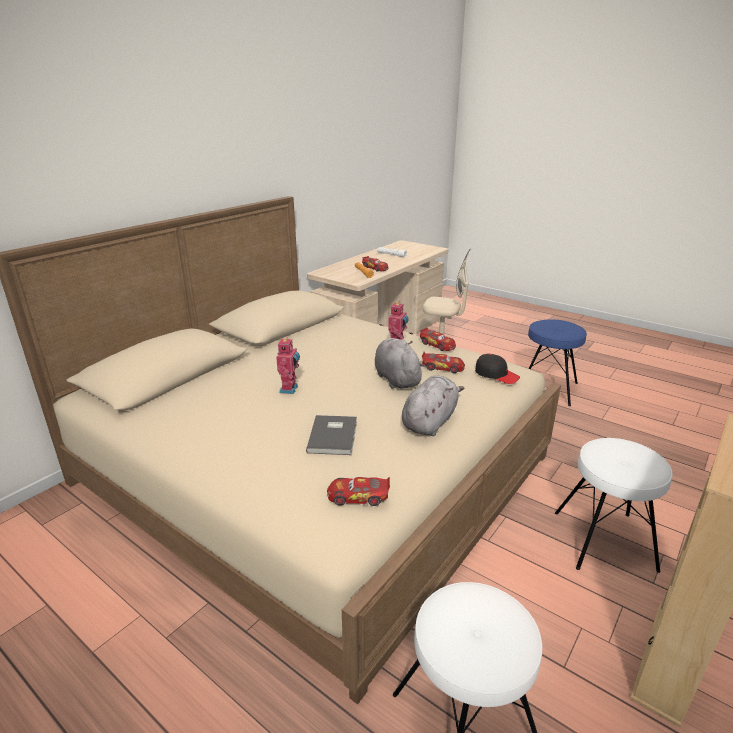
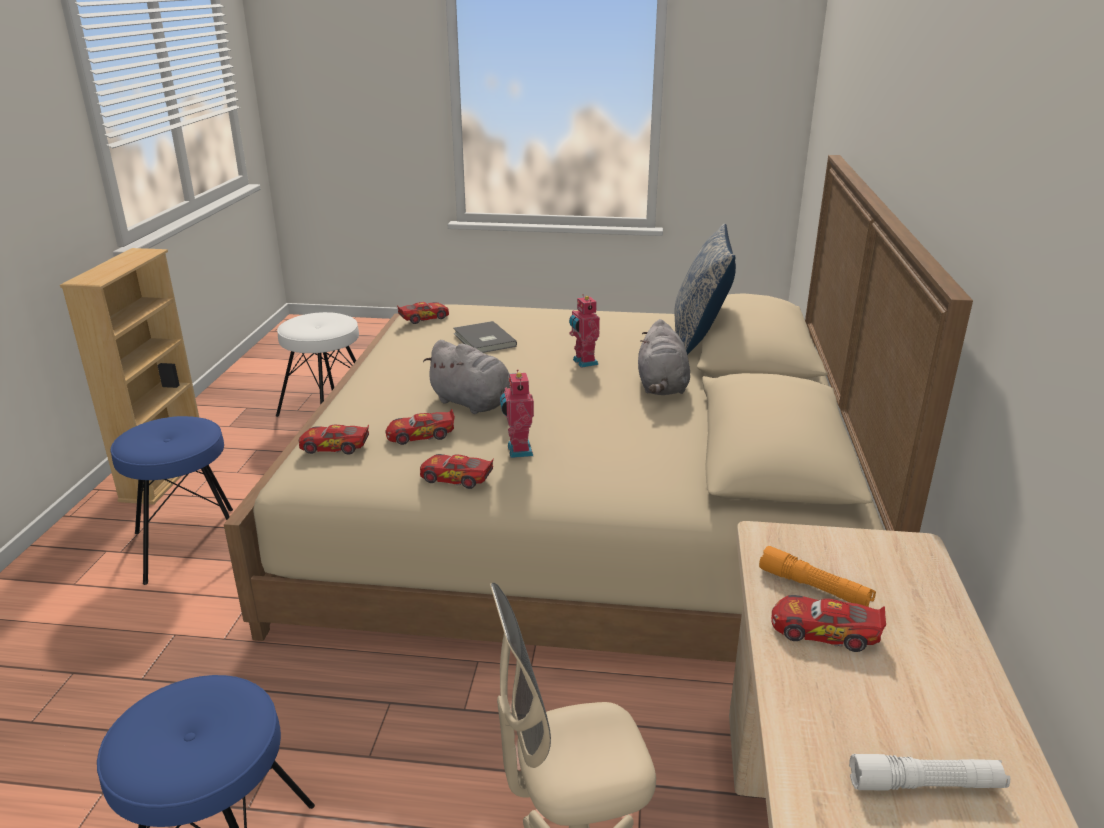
camera: 150 degrees right, 0 degrees up
grey plush toy [402,375,464,436] -> grey plush toy moved to [638,319,690,395]
black cap [475,354,520,384] -> toy car [298,424,369,455]
white stool [555,438,673,573] -> blue stool [111,416,233,585]
none -> pillow [674,223,736,355]

